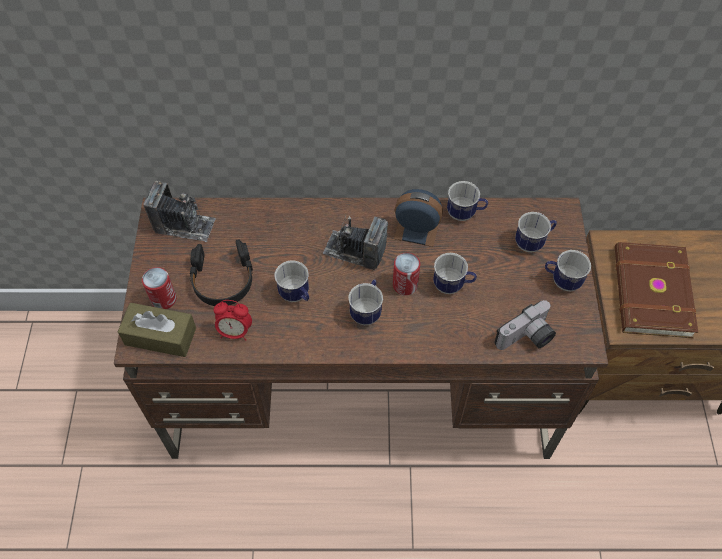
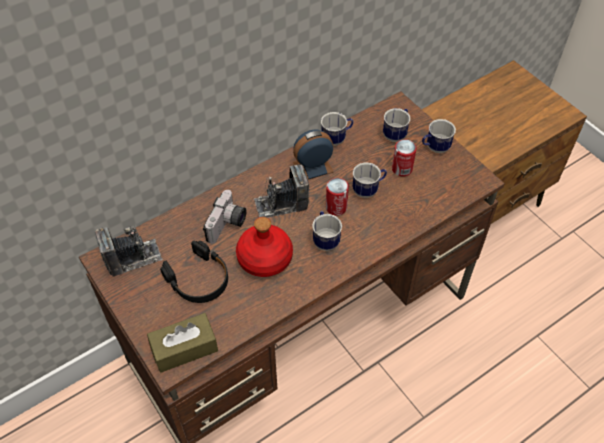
camera: 35 degrees left, 5 degrees down
can [142,267,176,309] -> can moved to [392,140,417,177]
alarm clock [214,300,252,341] -> none
mug [275,260,309,302] -> red bottle [236,217,293,277]
camera [494,300,556,350] -> camera moved to [203,190,247,244]
brown book [615,242,698,338] -> none

